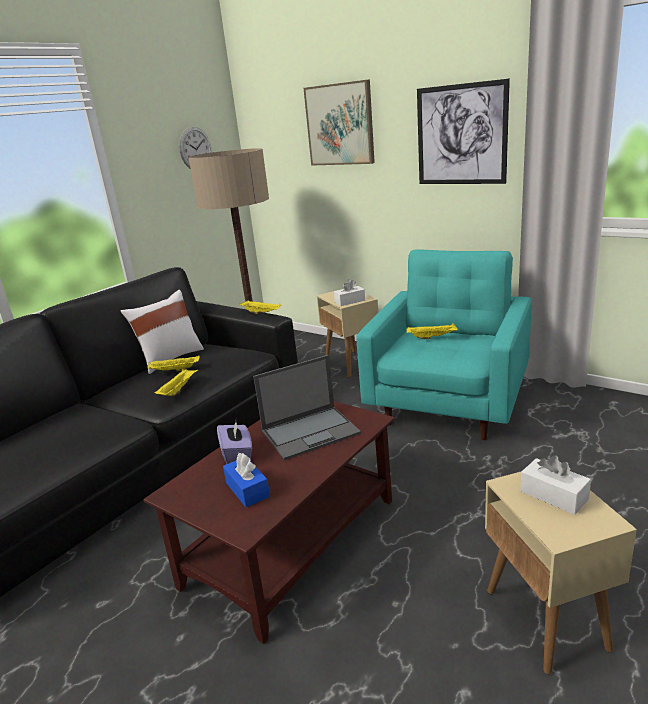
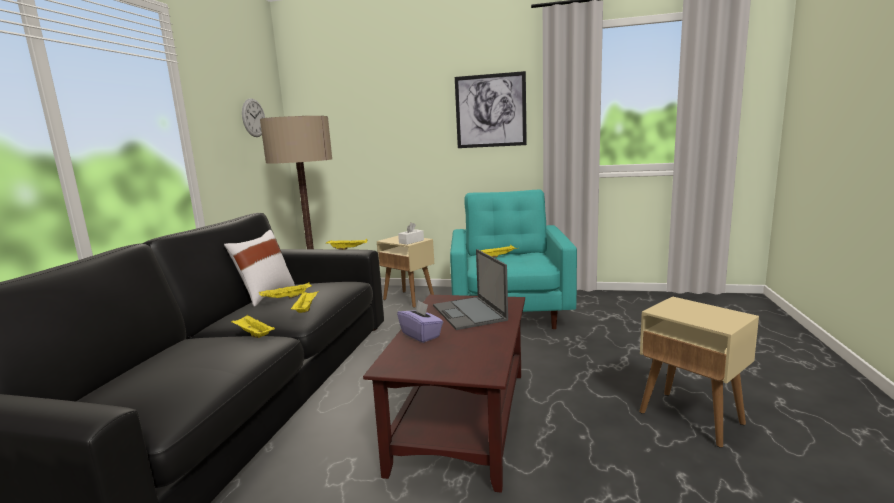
camera: 25 degrees left, 10 degrees down
blue tissue box [223,453,270,508] -> none
laptop [253,355,361,460] -> laptop turned 120 degrees clockwise [433,249,508,330]
picture [304,80,375,166] -> none
white tissue box [520,455,591,515] -> none
none -> yellow tray [231,315,275,338]

